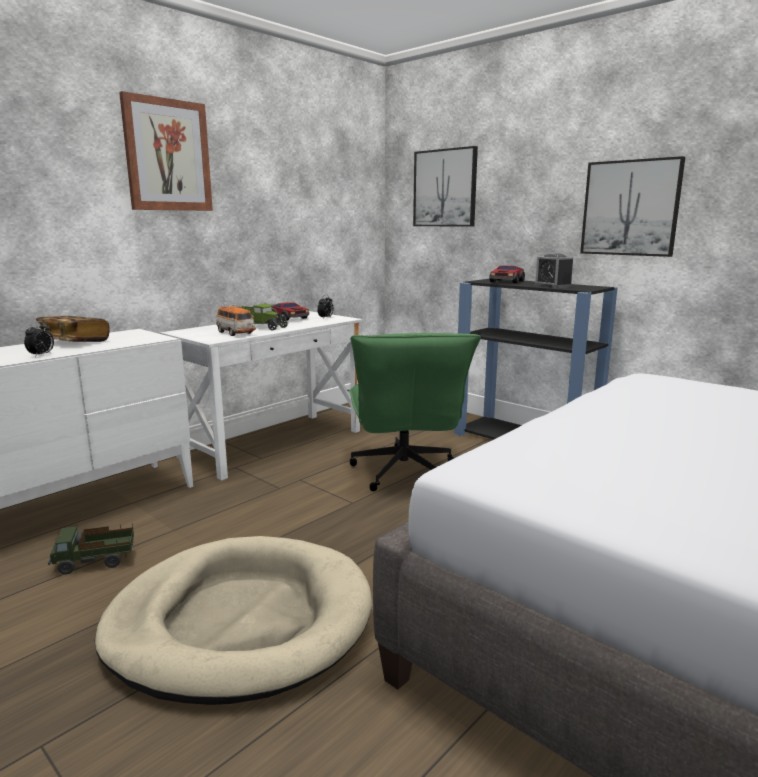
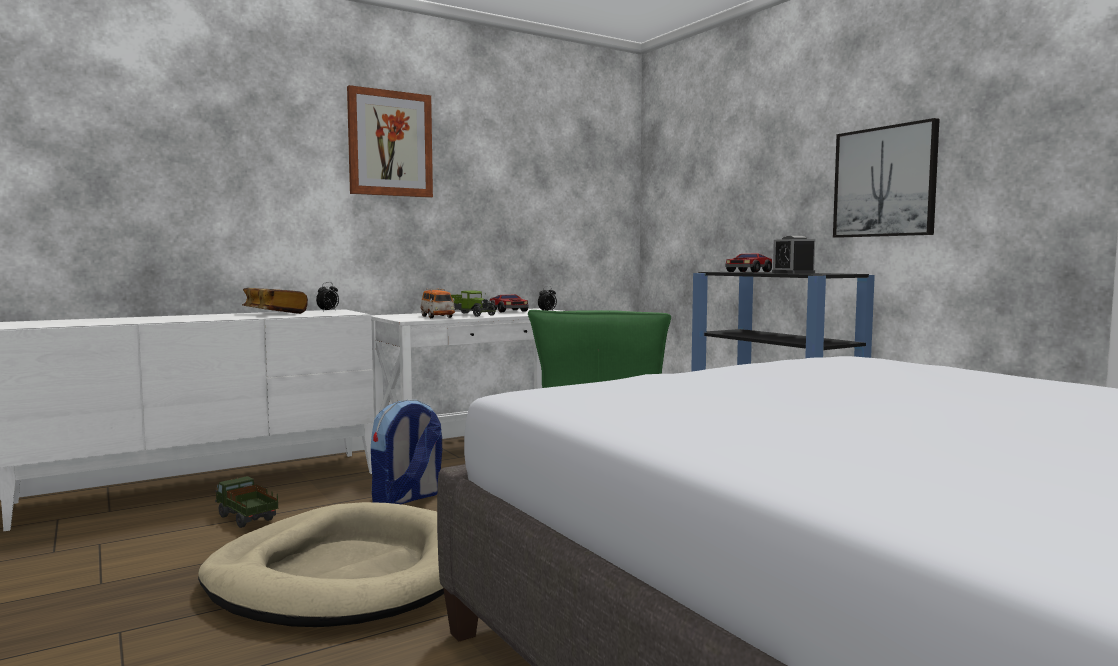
camera: 15 degrees right, 10 degrees down
alarm clock [24,321,54,357] -> alarm clock moved to [316,282,339,311]
toy truck [48,523,134,574] -> toy truck turned 45 degrees clockwise [215,476,279,528]
picture [413,146,478,227] -> none
none -> backpack [371,400,442,504]

